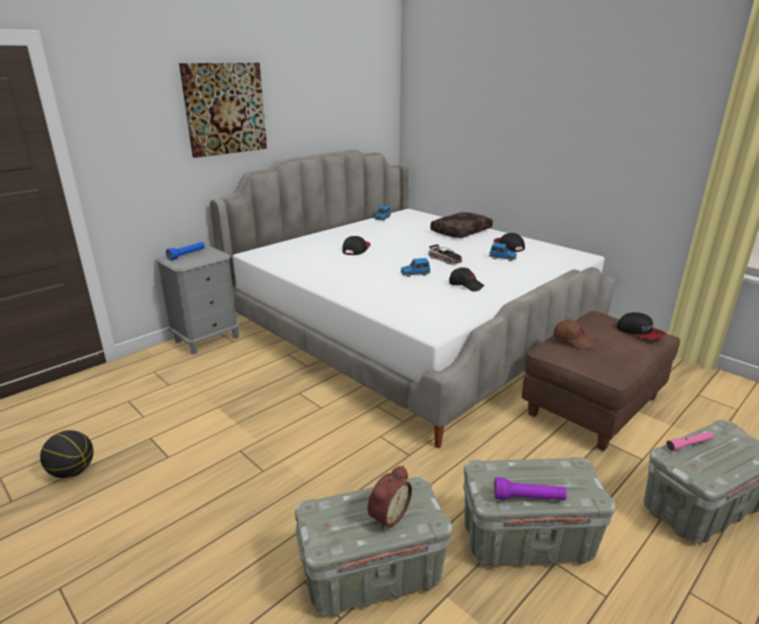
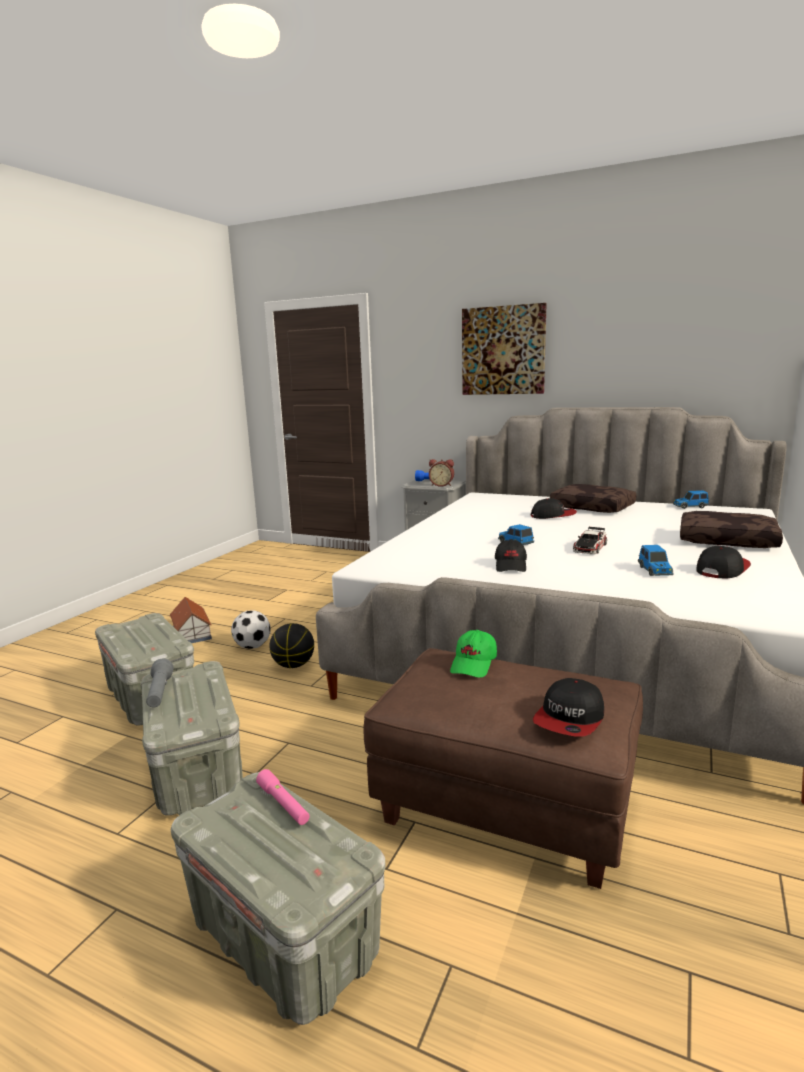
camera: 70 degrees right, 10 degrees down
basketball [40,430,93,478] -> basketball moved to [269,623,314,668]
alarm clock [368,465,412,530] -> alarm clock moved to [429,459,454,487]
purple flashlight [494,477,567,500] -> grey flashlight [146,659,174,708]
brown cap [553,320,594,349] -> green cap [450,630,497,678]
none -> toy house [170,597,212,643]
none -> football [231,610,271,649]
none -> brown pillow [550,484,636,513]

